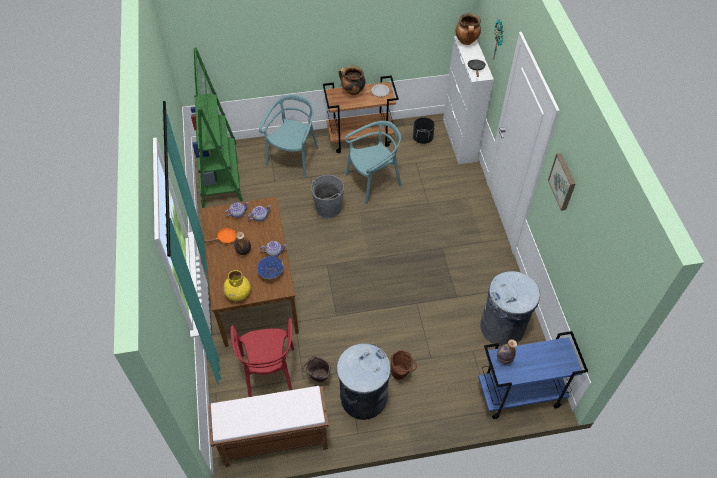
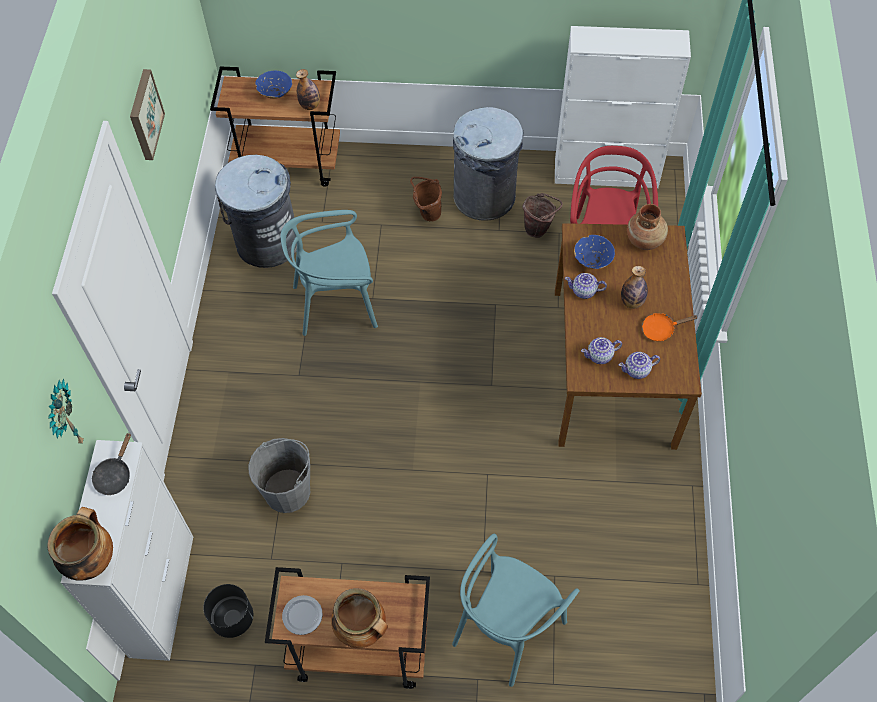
camera: 165 degrees left, 5 degrees up
green bookcase [191,47,243,208] -> none
brown bench [208,386,329,467] -> white cabinet [555,26,691,188]
yellow vase [223,270,251,301] -> brown vase [627,204,668,250]
grey bucket [311,175,344,218] -> grey bucket moved to [249,438,310,513]
turquoise chair [344,121,402,204] -> turquoise chair moved to [281,210,378,336]
blue cart [478,331,588,419] -> brown cart [210,66,340,187]
none -> blue bowl [255,70,292,99]

